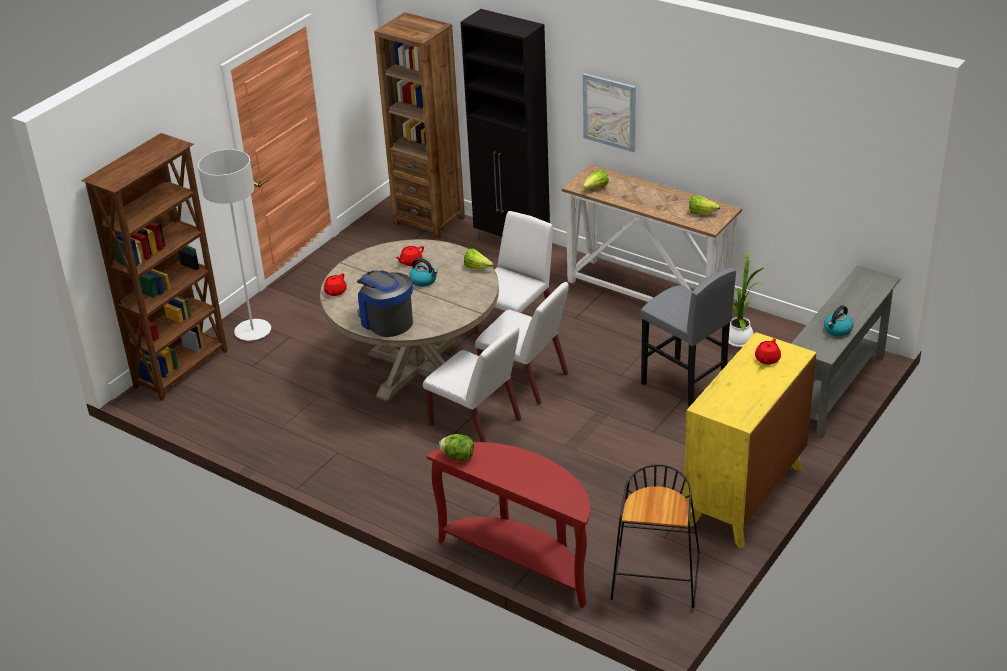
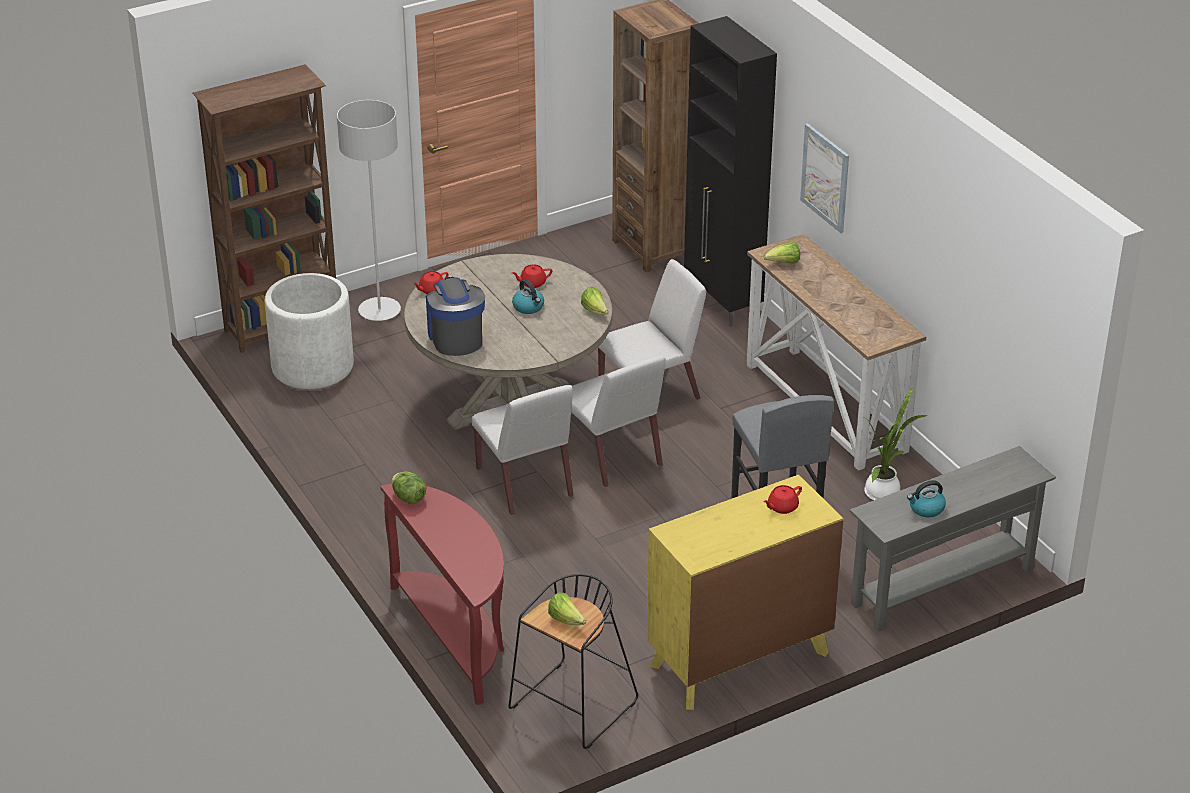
camera: 25 degrees right, 0 degrees up
lettuce [689,195,720,214] -> lettuce moved to [548,592,586,625]
none -> white planter [265,273,354,389]

